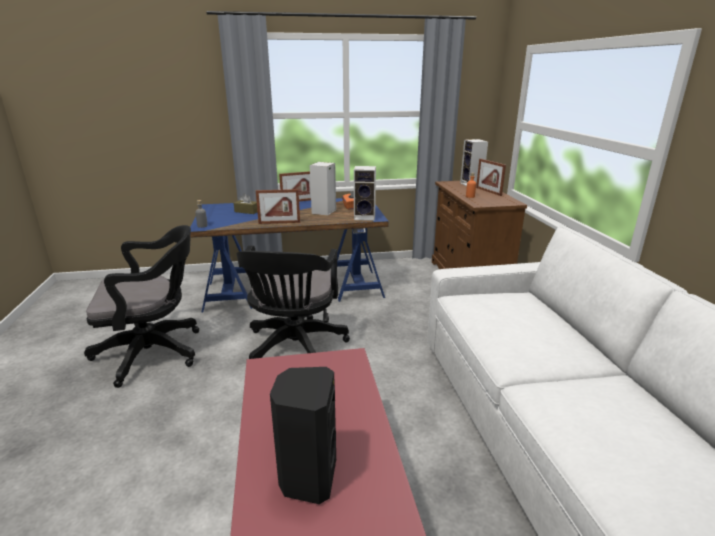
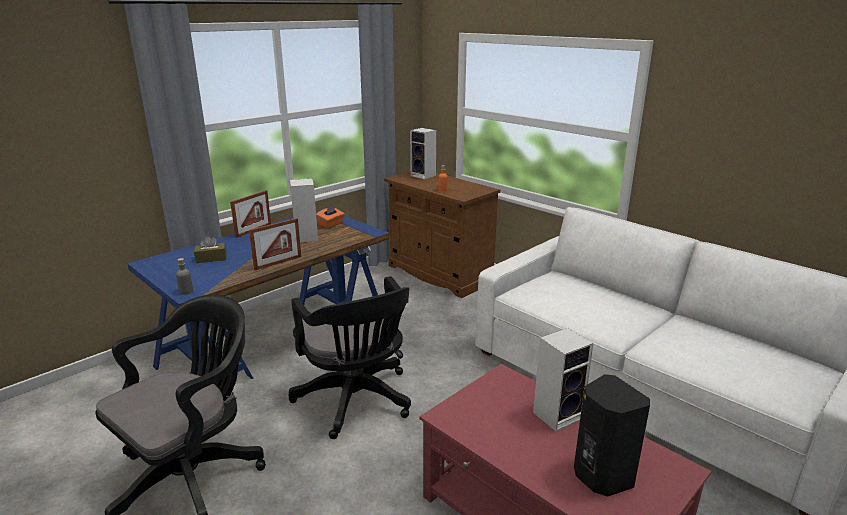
camera: 35 degrees left, 0 degrees up
speaker [354,166,376,221] -> speaker moved to [533,328,593,431]
picture frame [476,159,506,196] -> none

